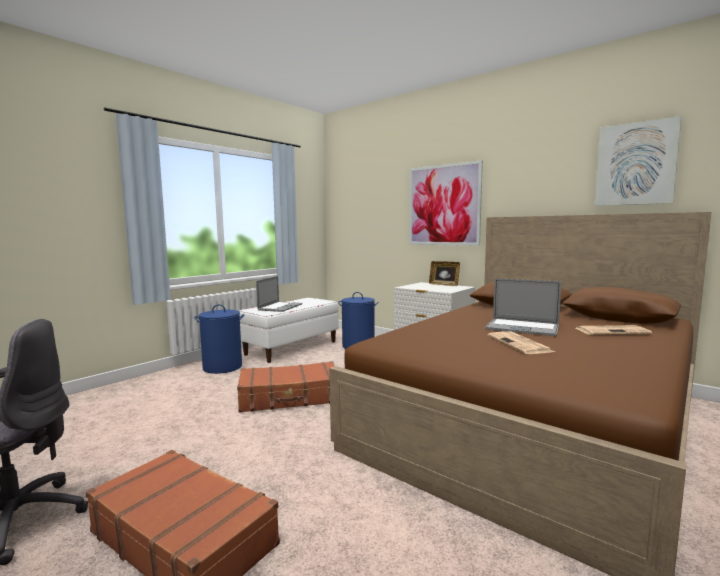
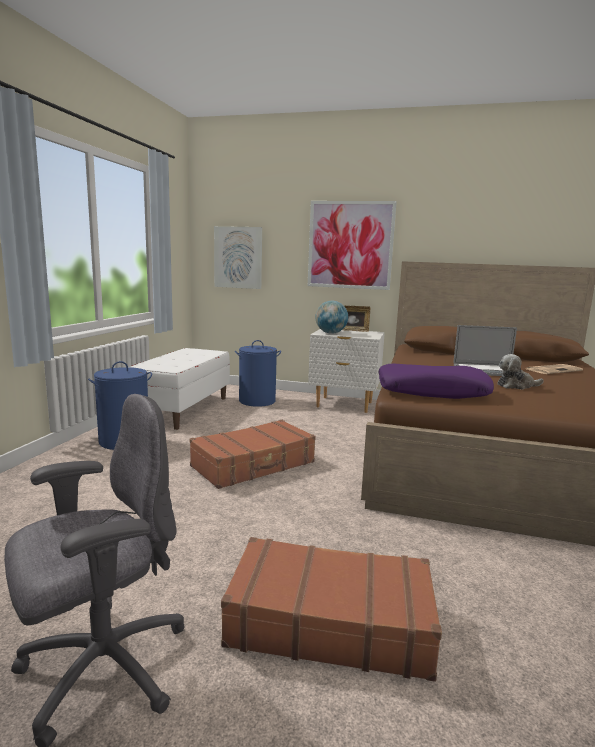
camera: 25 degrees left, 5 degrees up
laptop [256,276,302,312] -> none
newspaper [488,331,555,354] -> plush toy [498,354,544,389]
picture [595,116,681,206] -> picture moved to [214,226,262,289]
none -> globe [315,301,348,334]
none -> purple pillow [378,364,494,399]

